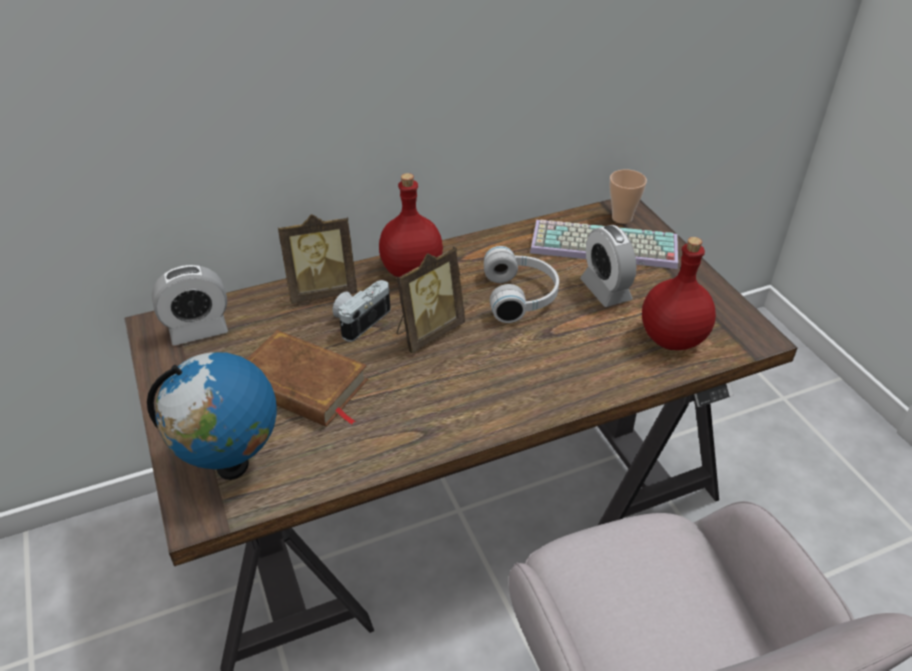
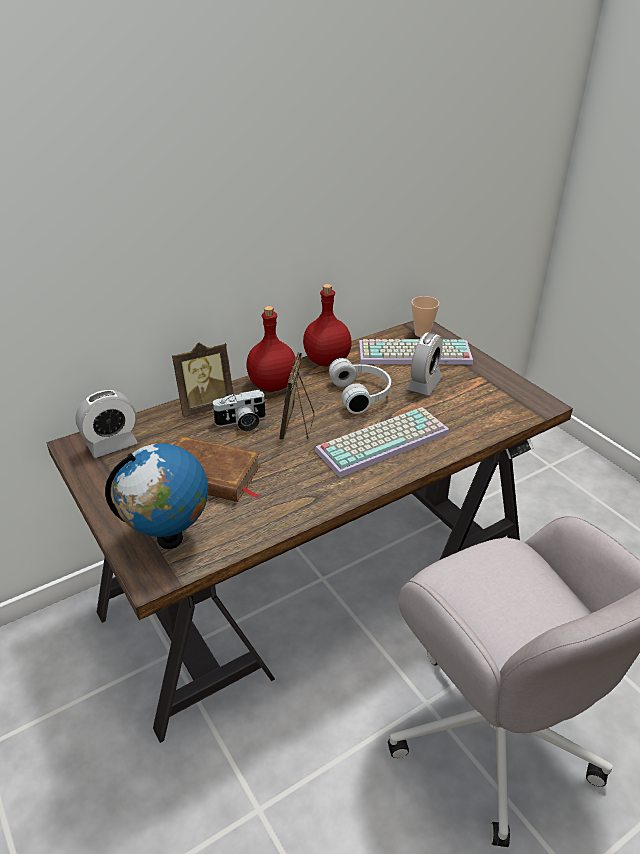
camera: 10 degrees left, 5 degrees down
camera [332,280,391,342] -> camera turned 135 degrees counterclockwise [211,390,266,432]
picture frame [397,247,465,353] -> picture frame turned 150 degrees clockwise [279,352,315,440]
alarm clock [580,225,637,307] -> alarm clock turned 120 degrees counterclockwise [406,332,443,395]
red bottle [642,237,716,350] -> red bottle moved to [303,284,352,366]
none -> keyboard [315,407,449,477]

